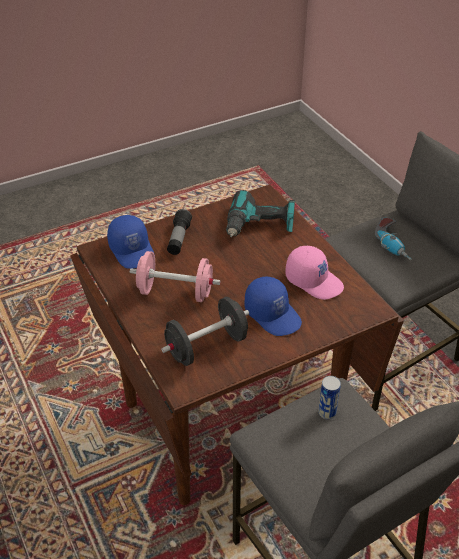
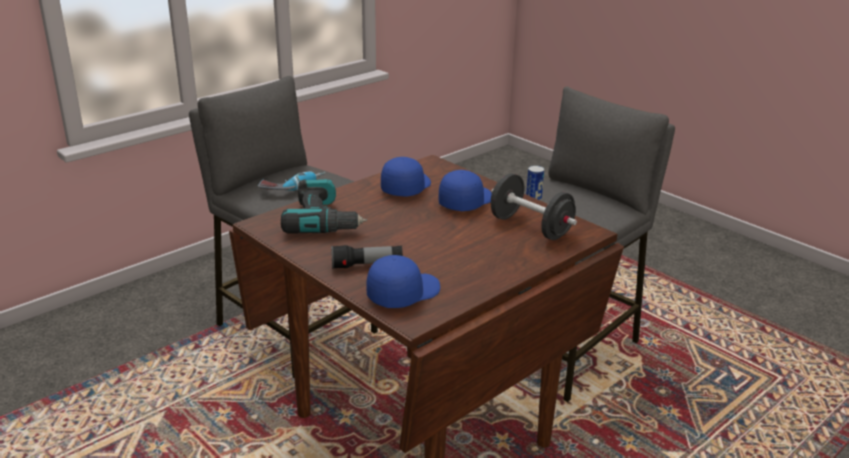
camera: 105 degrees left, 15 degrees down
pink dumbbell [130,251,220,302] -> none
pink cap [285,246,344,300] -> blue cap [381,157,431,197]

